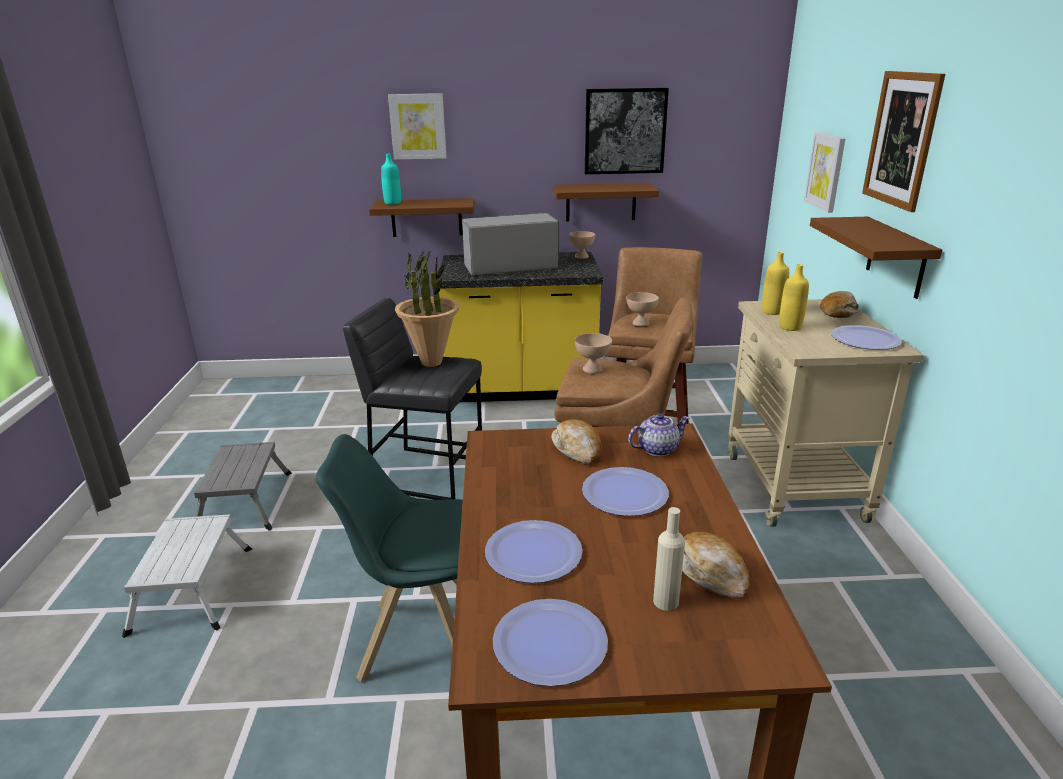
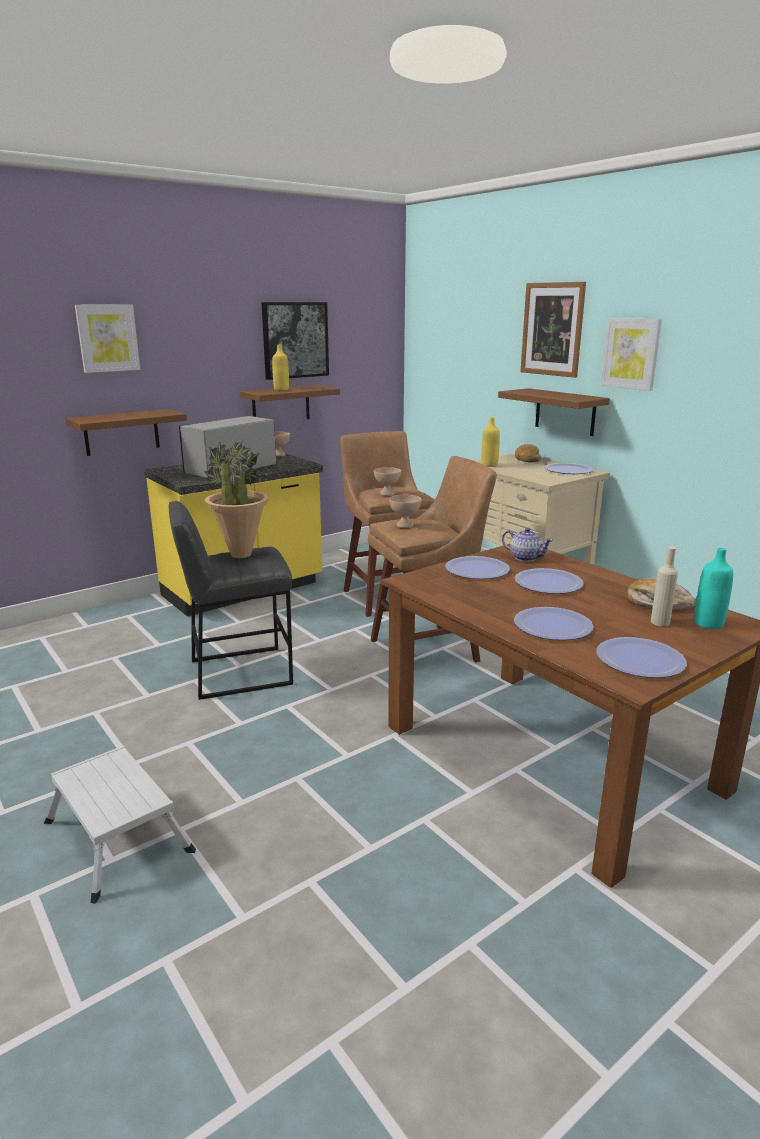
camera: 35 degrees left, 5 degrees down
grey step ladder [194,442,292,531] -> none
turquoise chair [316,434,463,682] -> none
turquoise bottle [381,154,401,205] -> turquoise bottle moved to [694,548,733,629]
bread [551,419,601,465] -> plate [445,556,510,579]
teapot [628,414,690,456] -> teapot turned 90 degrees clockwise [502,528,553,562]
yellow bottle [779,264,809,331] -> yellow bottle moved to [272,344,289,390]
picture [804,132,845,213] -> picture moved to [601,318,662,391]

